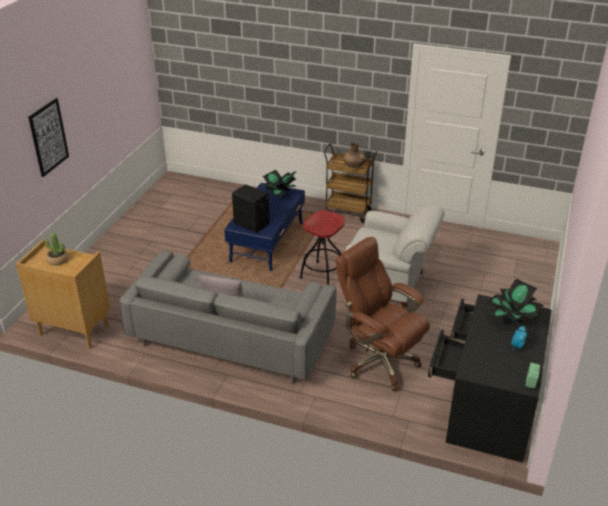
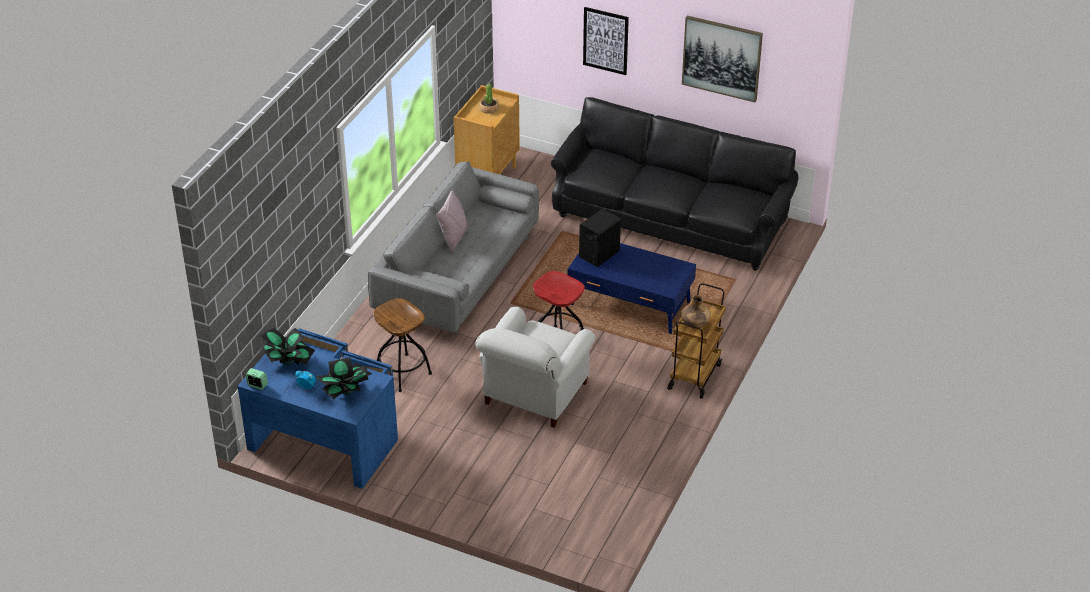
camera: 95 degrees right, 5 degrees up
potted plant [262,170,297,197] -> potted plant moved to [259,328,315,366]
brown office chair [336,237,430,391] -> brown stool [373,298,432,392]
black desk [428,294,552,463] -> blue desk [238,328,398,489]
none -> black sofa [551,97,798,271]
none -> picture [682,16,763,102]

